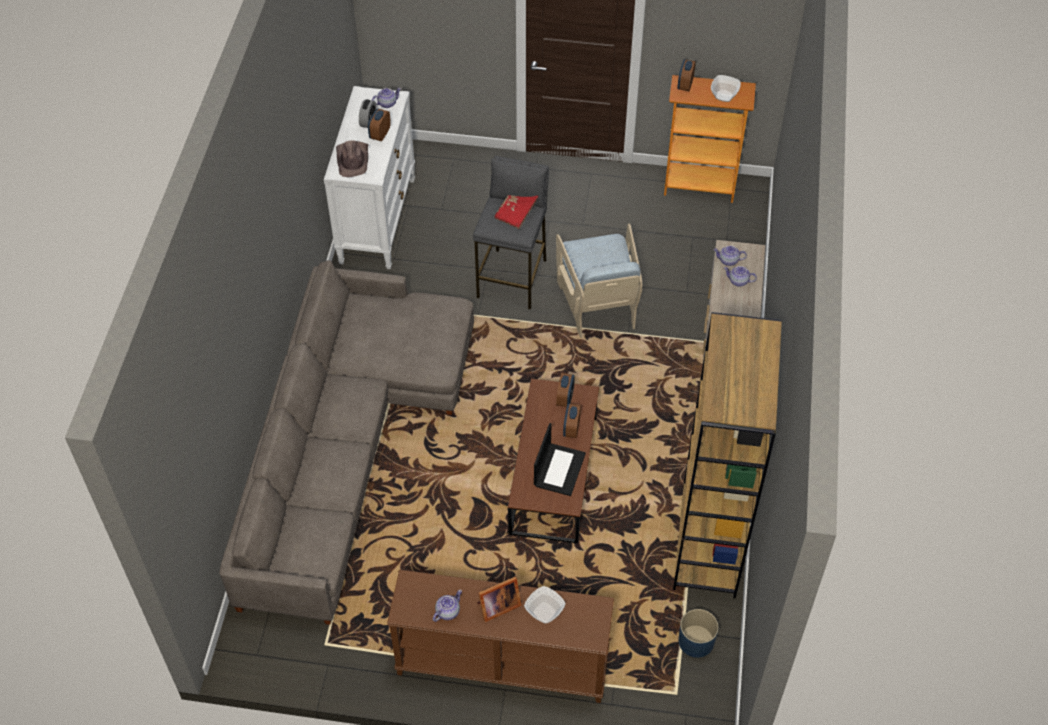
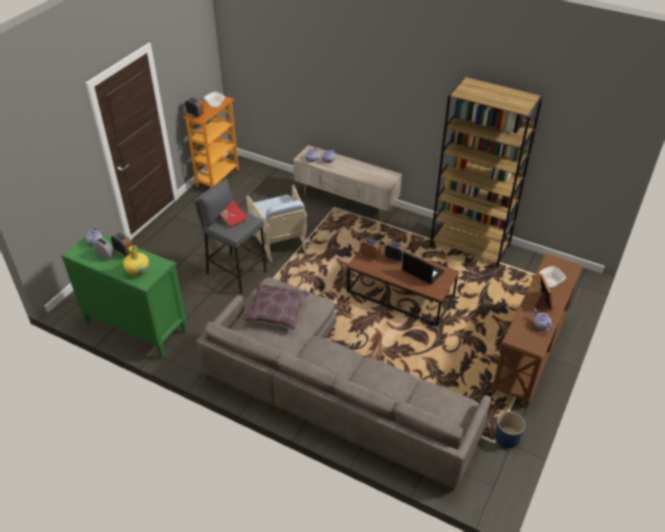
camera: 70 degrees left, 10 degrees down
white dresser [324,86,415,269] -> green dresser [61,229,187,358]
brown hat [336,140,368,177] -> yellow vase [123,246,149,276]
beige armchair [556,223,642,338] -> beige armchair turned 60 degrees clockwise [246,185,307,262]
blue planter [678,609,718,658] -> blue planter moved to [494,412,525,448]
none -> brown pillow [242,284,310,329]

